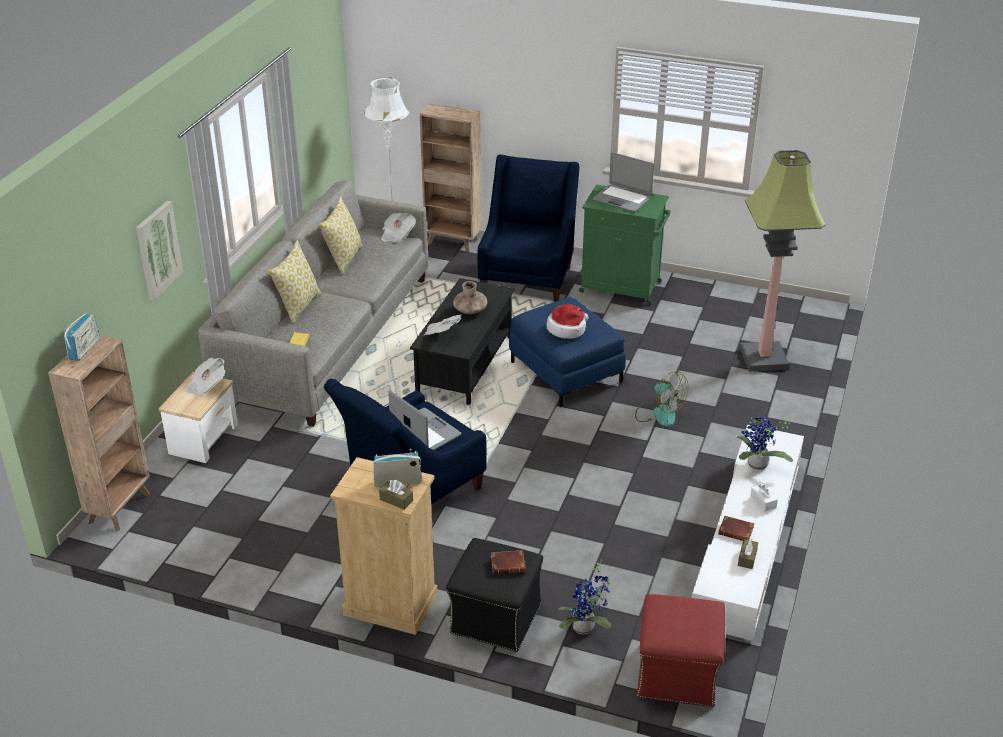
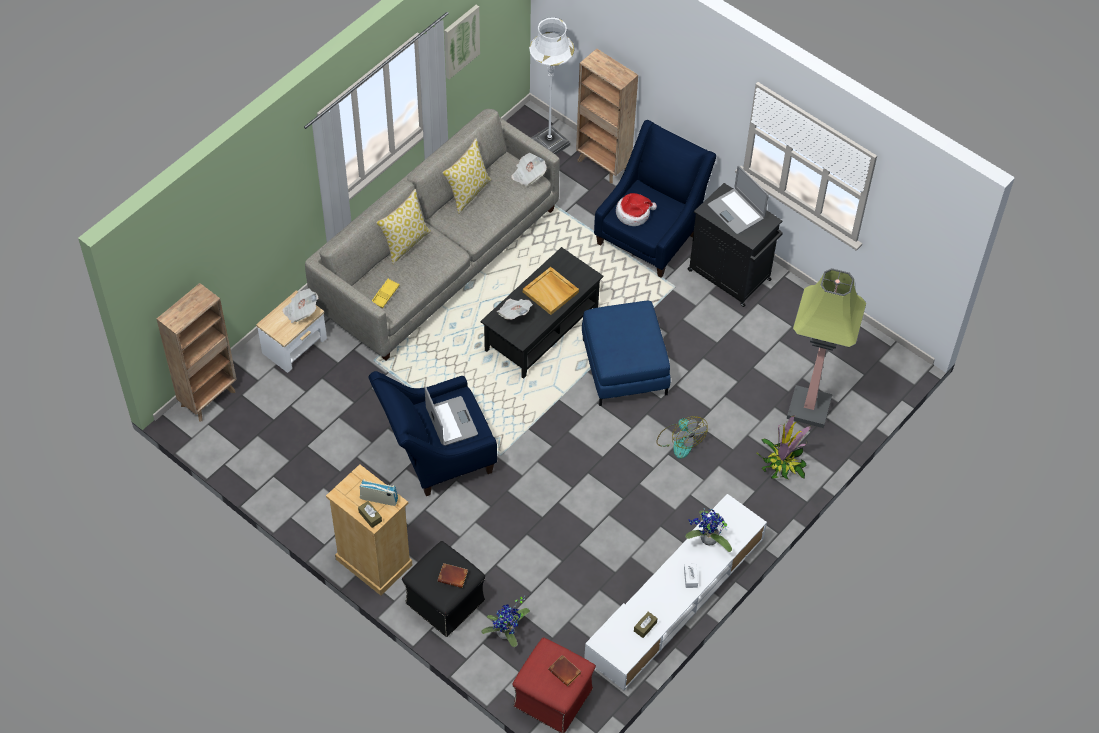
camera: 20 degrees right, 20 degrees up
radio [64,314,100,361] -> none
picture [136,201,183,301] -> picture moved to [444,5,480,79]
brown vase [453,281,487,314] -> beige tray [523,267,579,315]
hat [547,304,589,339] -> hat moved to [616,193,657,226]
green cabinet [579,184,670,305] -> black cabinet [688,183,783,307]
brown book [718,516,755,541] -> brown book moved to [548,655,581,686]
none -> potted plant [757,415,811,479]

